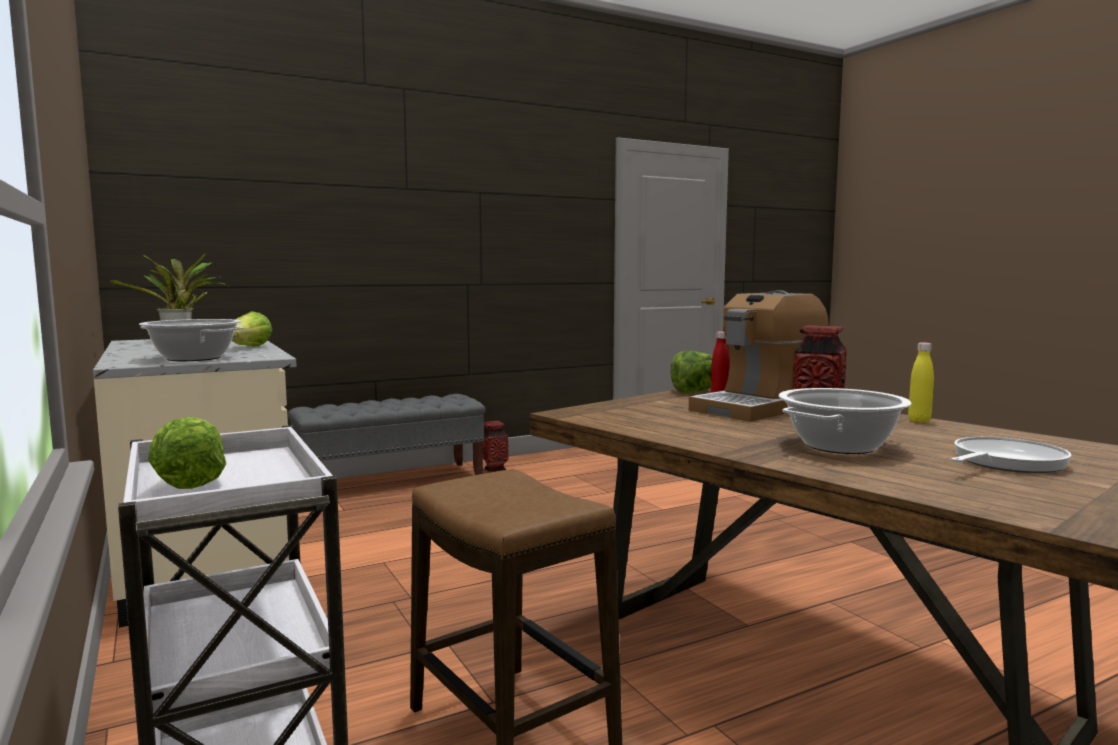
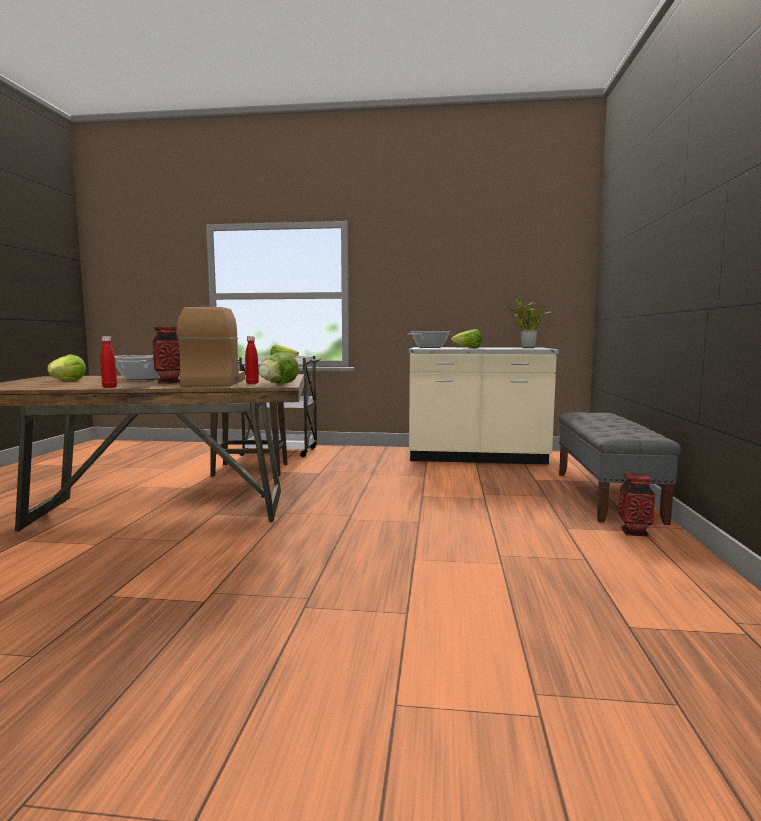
camera: 125 degrees right, 0 degrees up
yellow bottle [908,343,934,423] -> red bottle [100,336,117,388]
frying pan [951,437,1072,473] -> lettuce [47,354,86,381]

